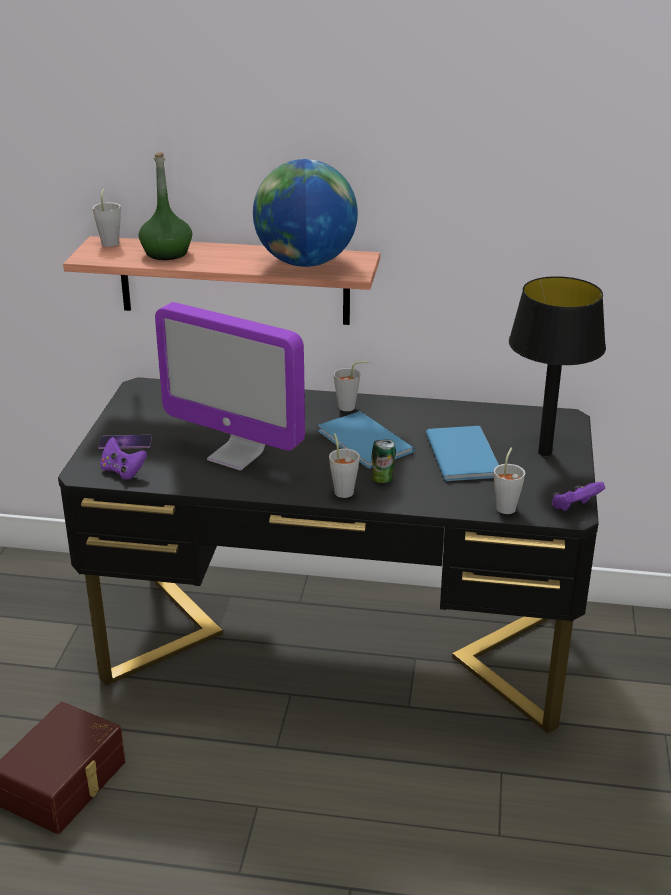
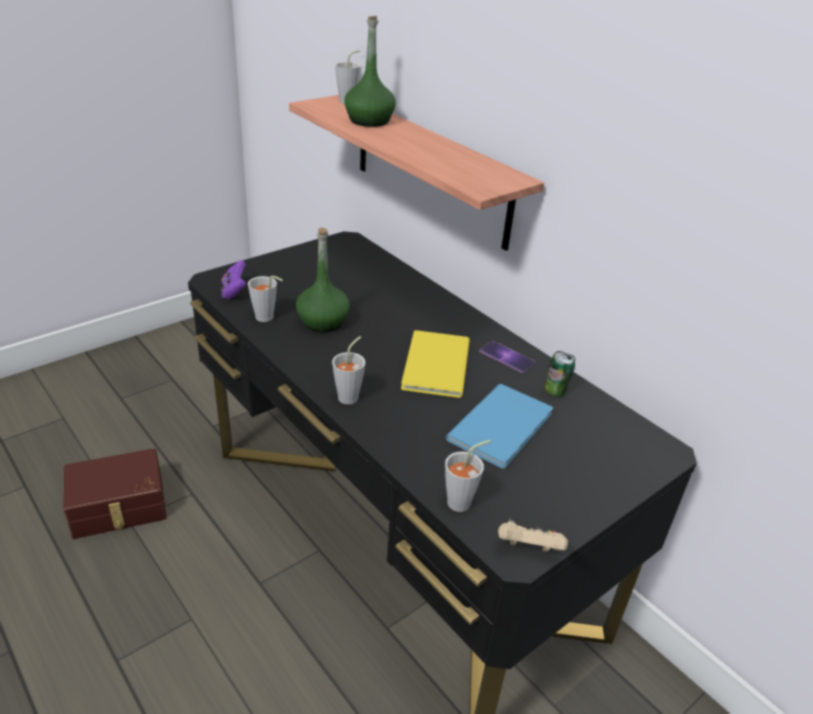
camera: 40 degrees right, 5 degrees up
phone [98,435,152,449] -> phone moved to [479,341,535,373]
monitor [155,302,305,470] -> green bottle [296,227,350,332]
globe [253,159,358,267] -> none
blue book [318,411,415,468] -> yellow book [401,330,470,398]
grey cup [333,361,369,411] -> grey cup moved to [248,276,283,322]
can [371,439,396,483] -> can moved to [544,351,575,397]
black table lamp [509,276,606,456] -> none
purple game controller [552,482,605,511] -> beige game controller [498,518,568,552]

